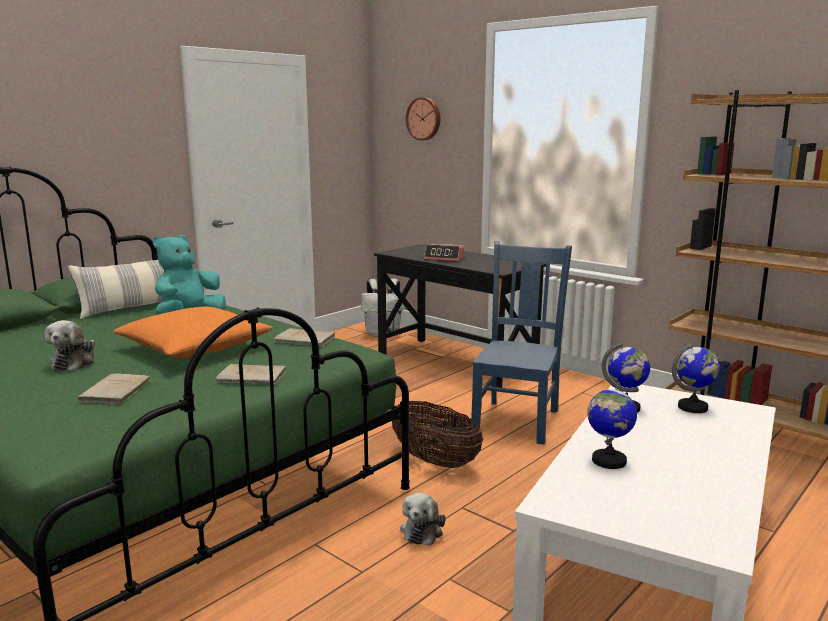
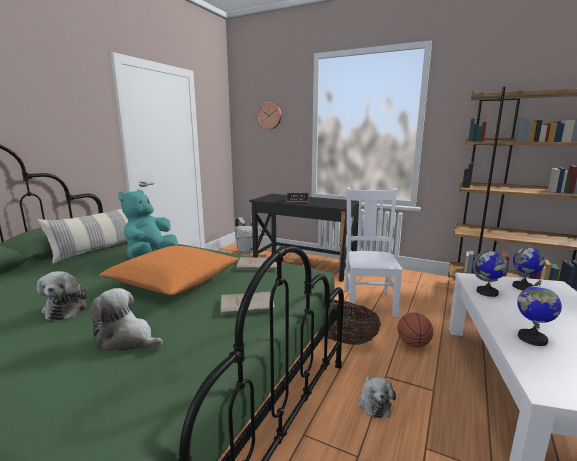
camera: 15 degrees left, 0 degrees up
beige book [77,373,151,404] -> plush toy [90,288,163,352]
blue chair [471,241,572,445] -> white chair [344,187,403,317]
none -> basketball [398,312,433,348]

